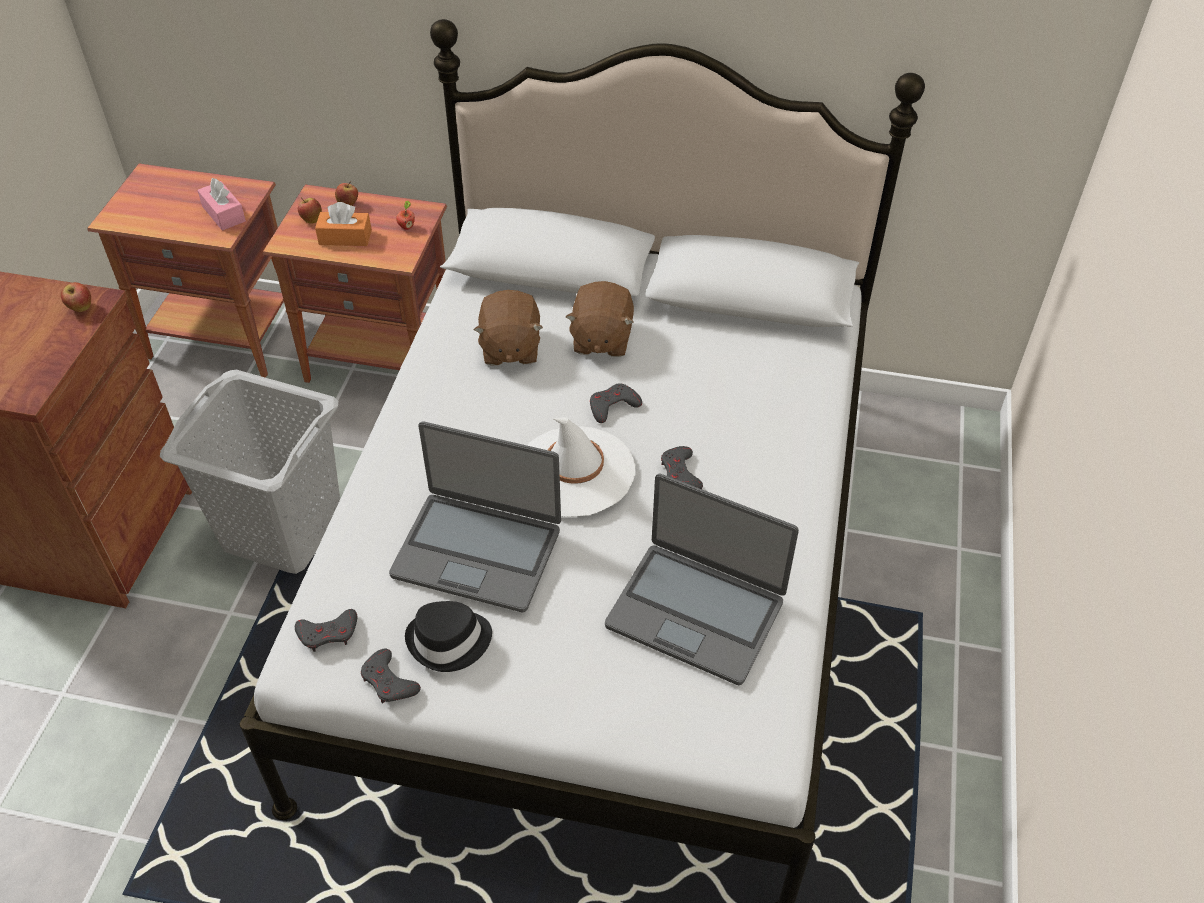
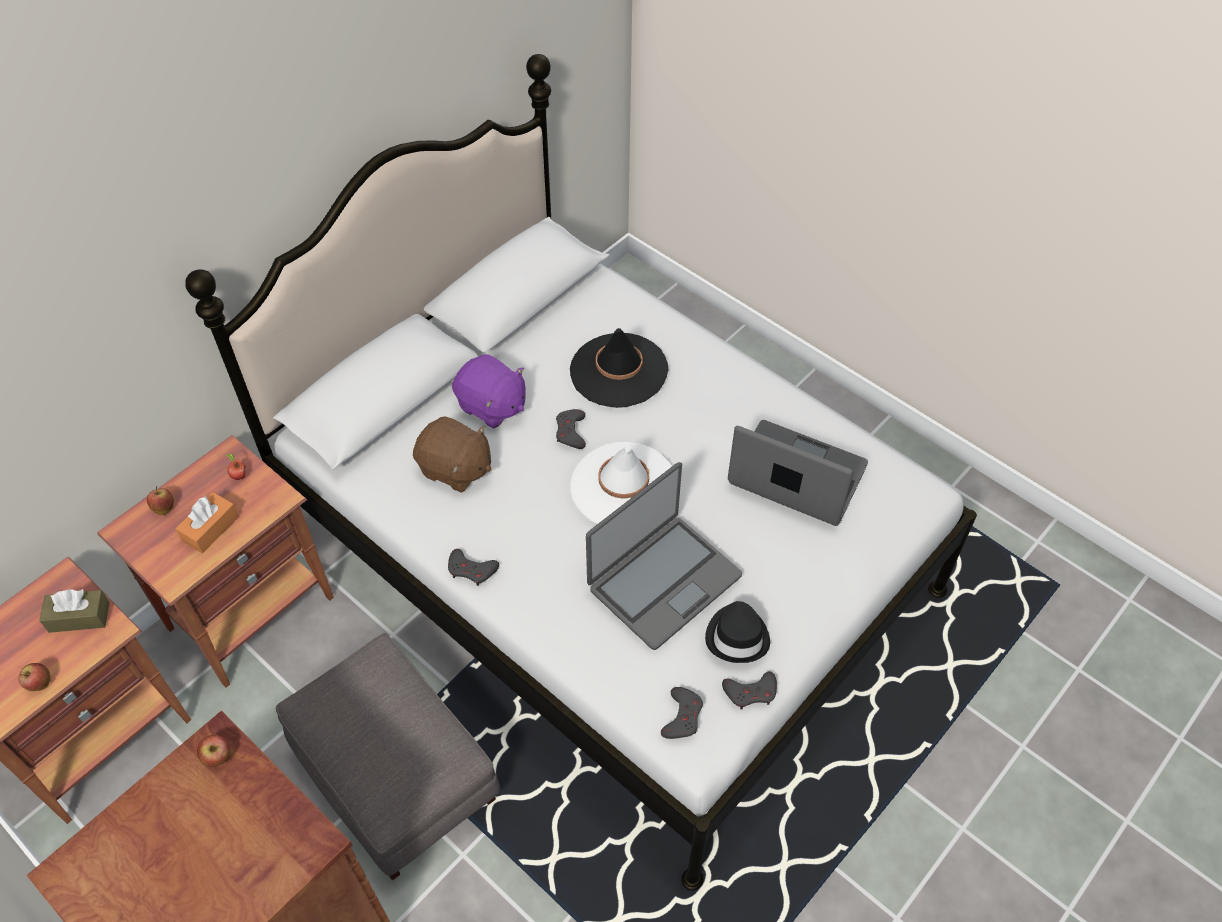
camera: 60 degrees left, 5 degrees up
grey laundry basket [160,370,340,574] -> grey ottoman [276,633,500,880]
pink tissue box [197,178,246,231] -> brown tissue box [39,589,110,633]
apple [298,197,322,224] -> apple moved to [19,663,51,691]
brown plush toy [566,281,634,357] -> purple plush toy [452,354,526,429]
laptop [605,474,799,685] -> laptop turned 120 degrees counterclockwise [728,420,868,526]
grey game controller [661,446,703,489] -> grey game controller moved to [448,549,499,586]
none -> black hat [570,328,668,408]

